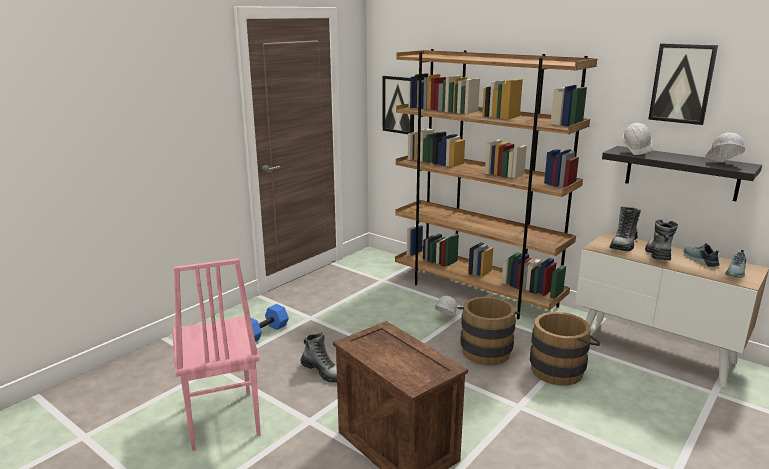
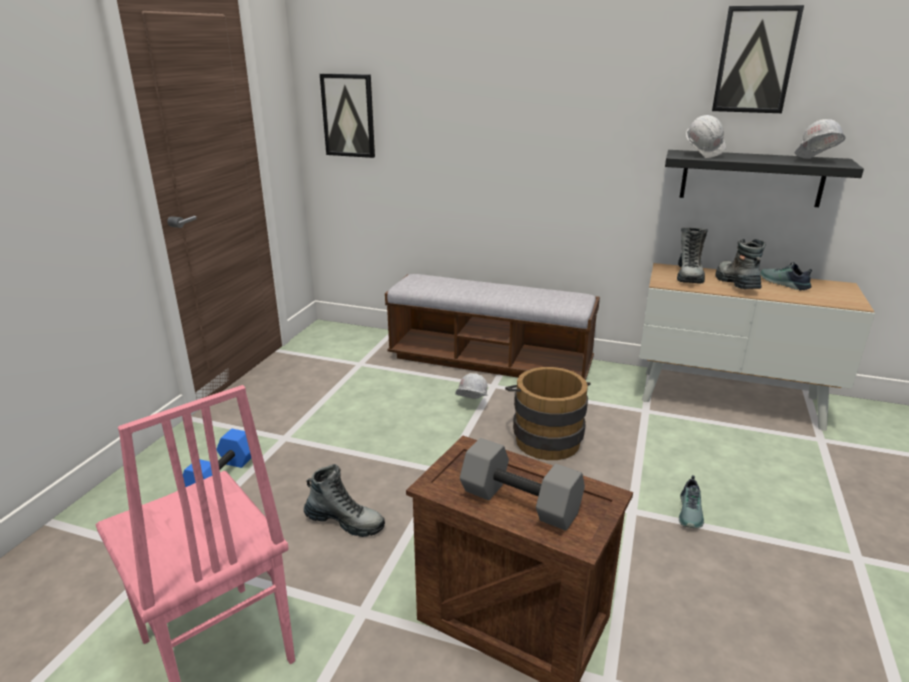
camera: 20 degrees left, 5 degrees up
brown bookcase [395,49,597,319] -> bench [385,274,600,380]
brown bucket [530,312,600,385] -> none
shoe [725,250,746,278] -> shoe moved to [679,475,704,528]
none -> grey dumbbell [460,438,585,531]

